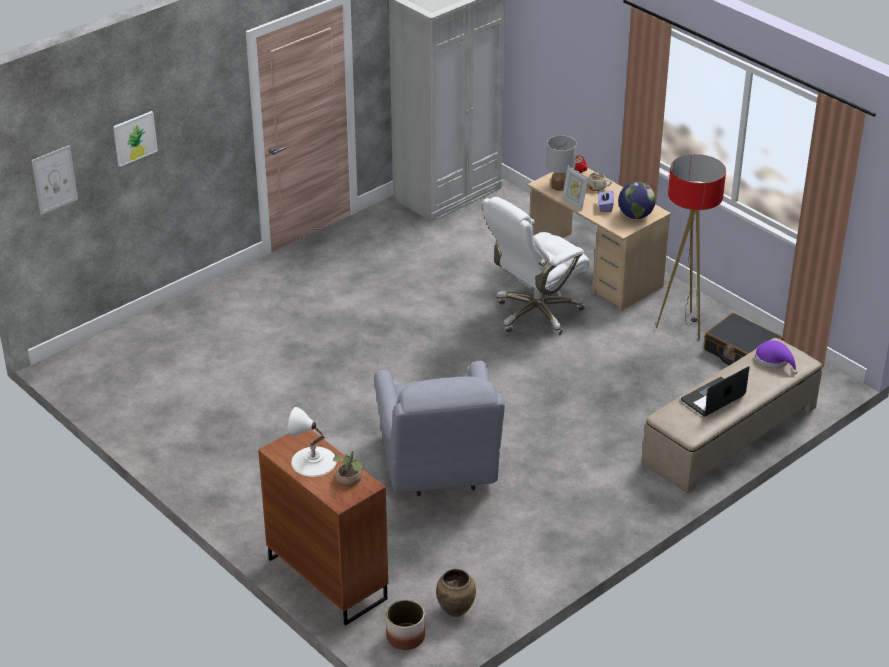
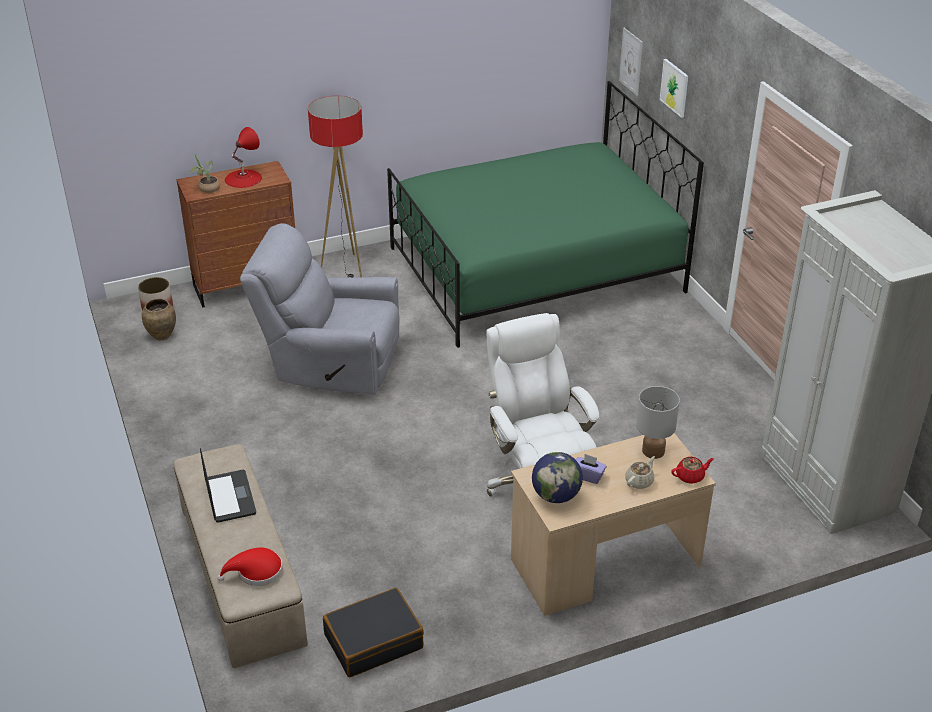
camera: 110 degrees right, 0 degrees up
white table lamp [288,407,337,477] -> red table lamp [225,127,262,188]
picture frame [562,166,588,211] -> none
floor lamp [656,154,726,340] -> floor lamp moved to [308,96,363,277]
purple hat [755,340,798,375] -> red hat [217,547,283,586]
none -> green bed [387,81,704,348]

